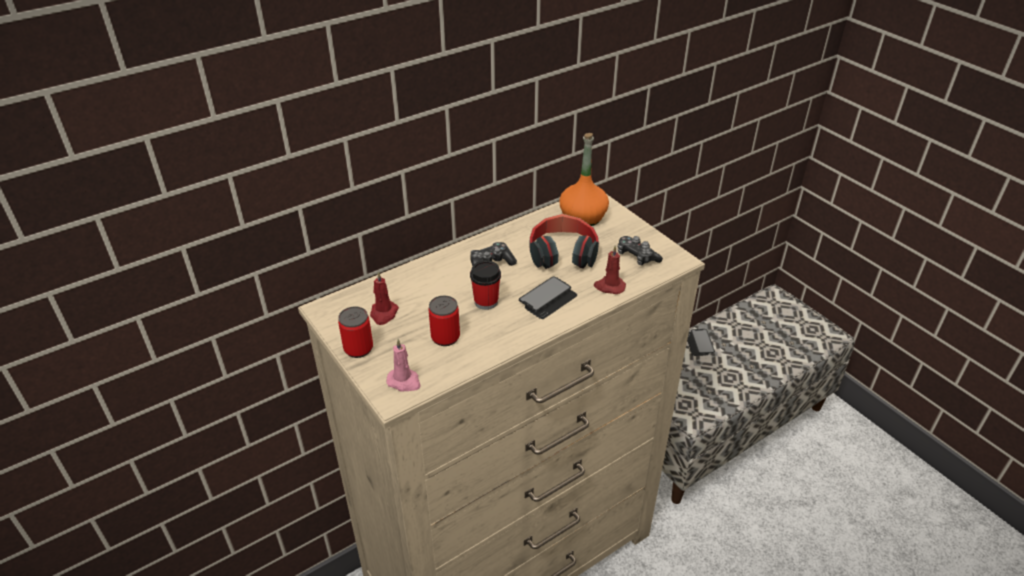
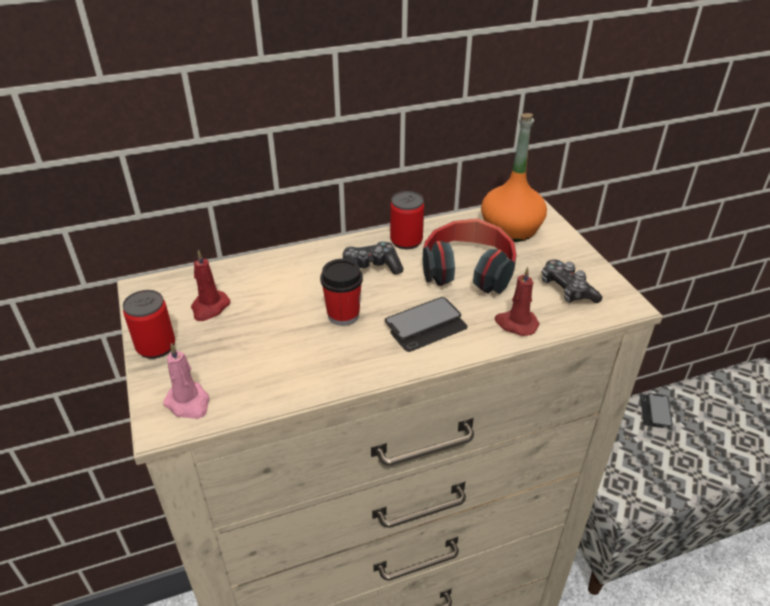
camera: 15 degrees right, 0 degrees up
can [428,296,460,346] -> can moved to [390,191,424,249]

